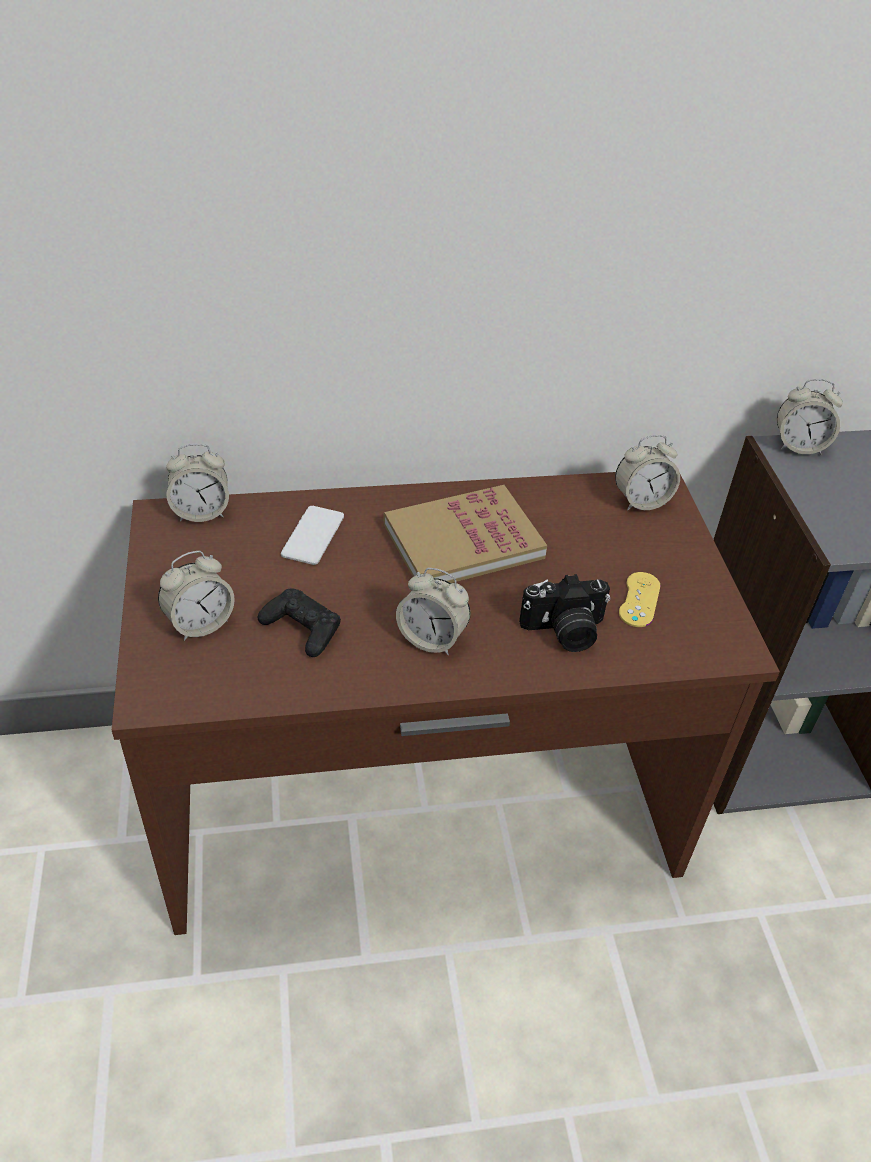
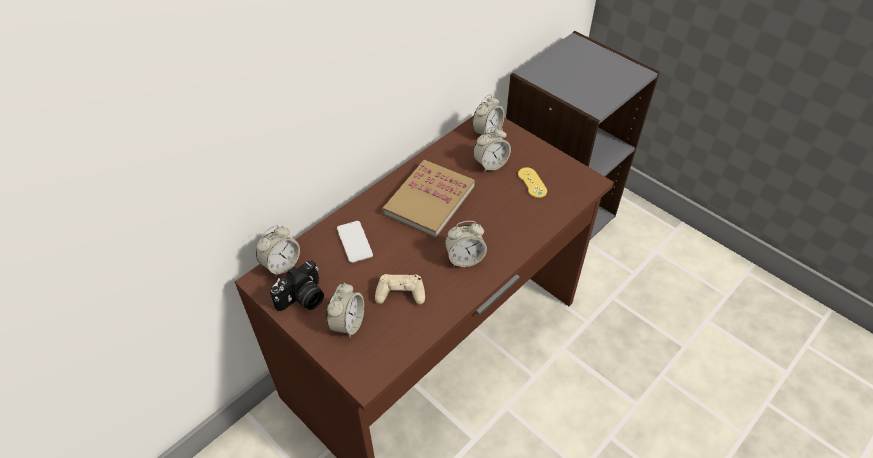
camera: 35 degrees left, 5 degrees up
black game controller [258,588,341,657] -> beige game controller [375,274,425,304]
camera [519,574,611,652] -> camera moved to [270,260,324,311]
alarm clock [777,379,843,454] -> alarm clock moved to [473,126,511,172]

